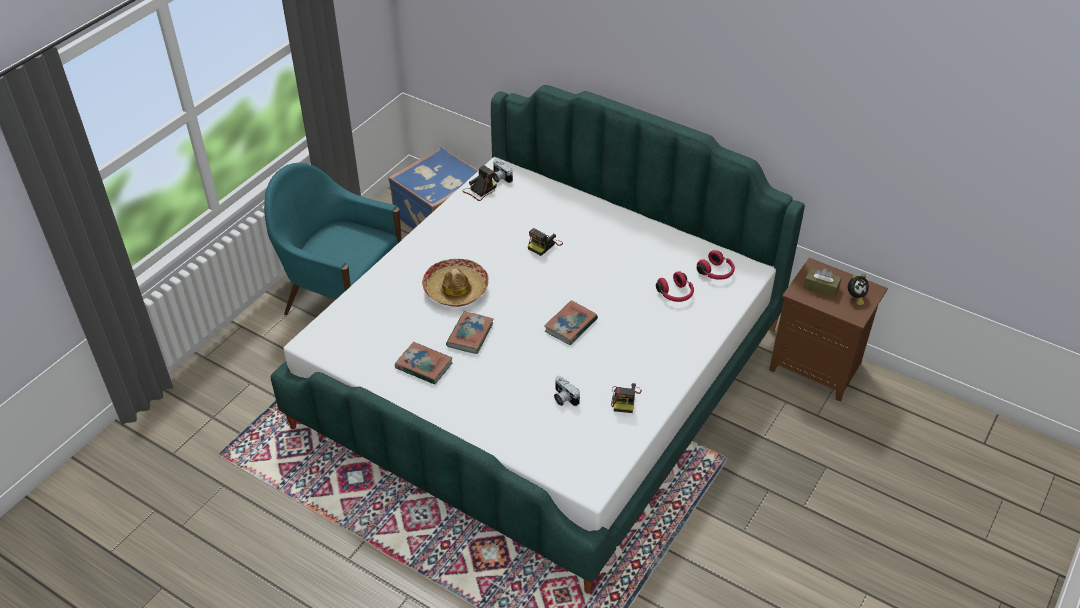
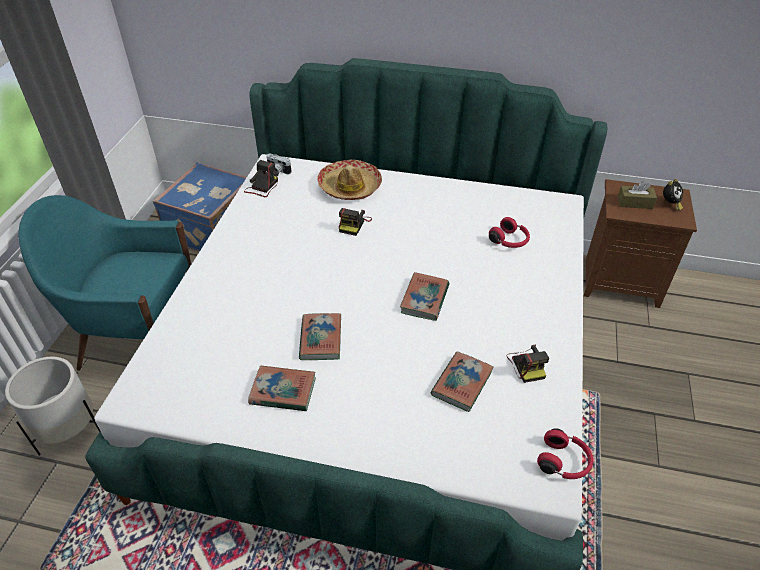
camera: 20 degrees left, 0 degrees up
hat [422,259,489,307] -> hat moved to [318,160,382,200]
camera [554,376,580,406] -> book [430,351,494,412]
red headphones [697,250,735,280] -> red headphones moved to [537,428,593,479]
none -> white planter [5,357,101,456]

